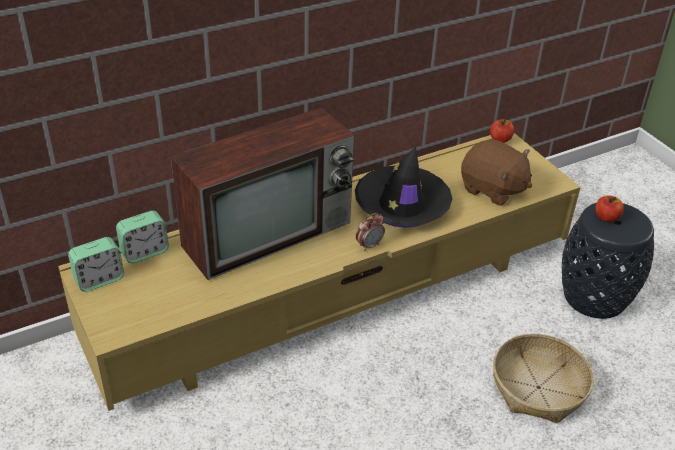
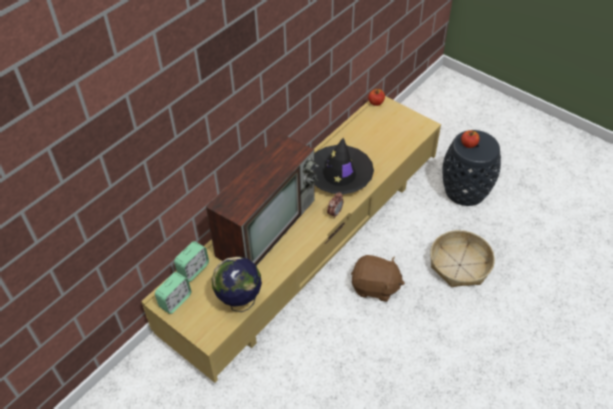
camera: 20 degrees left, 10 degrees up
brown plush toy [461,139,532,206] -> brown plush toy moved to [351,255,405,302]
none -> globe [212,256,262,312]

